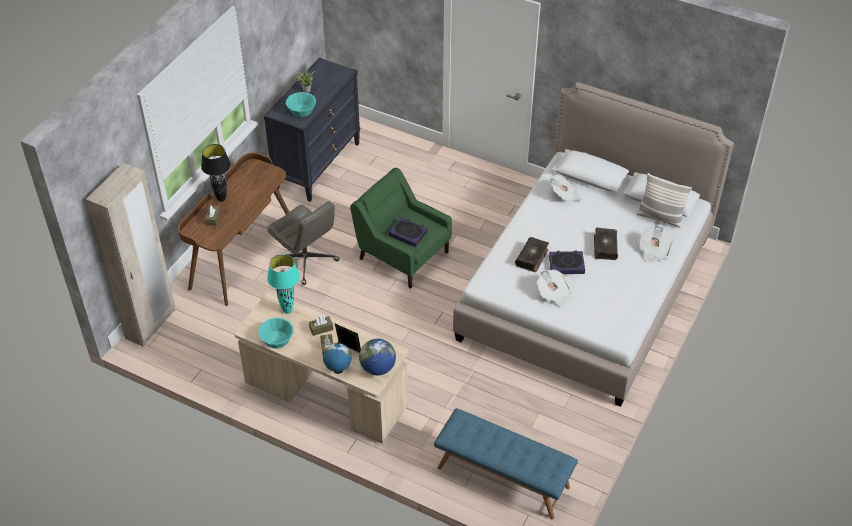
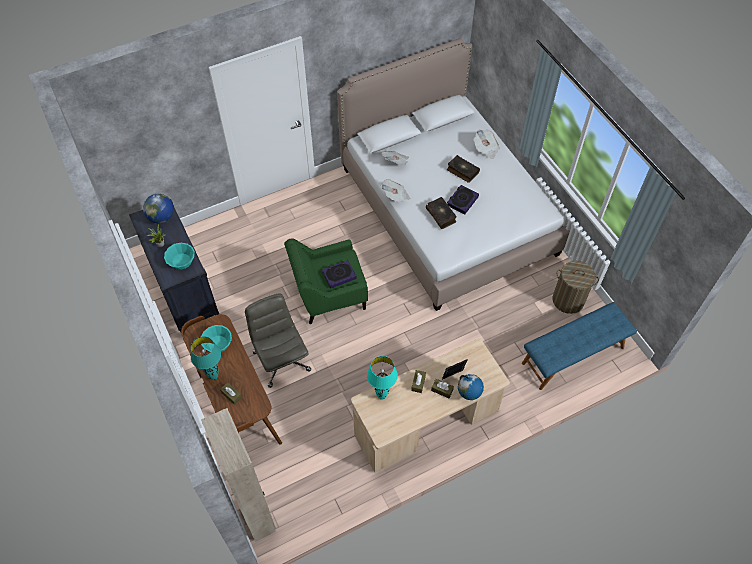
camera: 55 degrees left, 10 degrees up
black table lamp [201,144,231,202] -> turquoise table lamp [191,336,221,380]
turquoise bowl [258,317,294,349] -> turquoise bowl moved to [201,325,232,352]
grey office chair [267,201,340,285] -> grey office chair turned 105 degrees counterclockwise [245,293,311,388]
globe [359,339,396,375] -> globe moved to [143,194,174,223]
newspaper [537,269,572,307] -> newspaper moved to [381,179,410,202]
pillow [636,173,692,228] -> none
none -> laundry basket [552,261,599,314]

